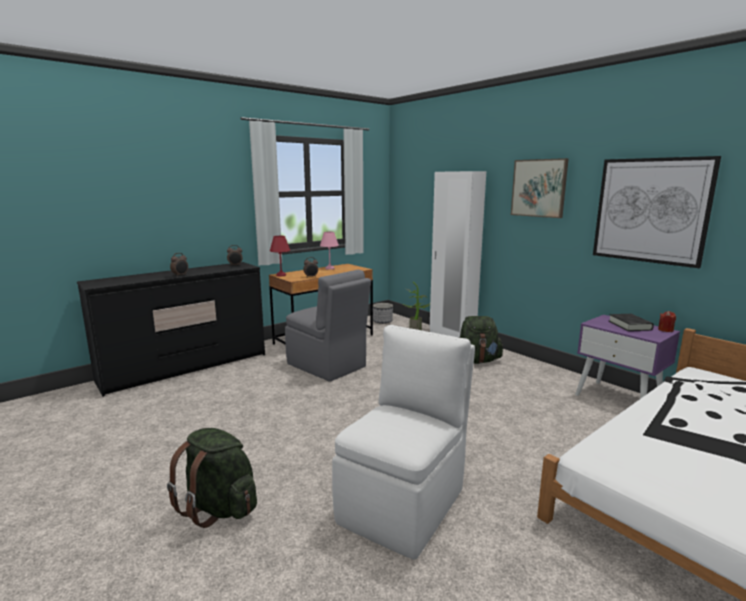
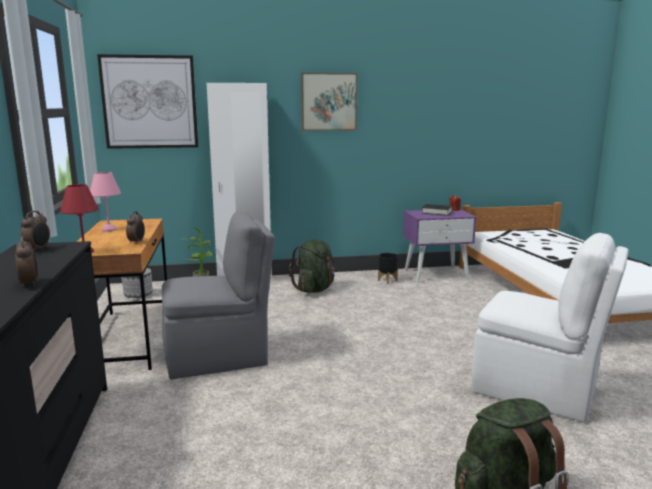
camera: 60 degrees left, 0 degrees up
white chair [332,325,475,560] -> white chair turned 150 degrees clockwise [472,233,629,423]
picture [593,156,721,268] -> picture moved to [97,54,198,149]
none -> black planter [378,253,398,284]

